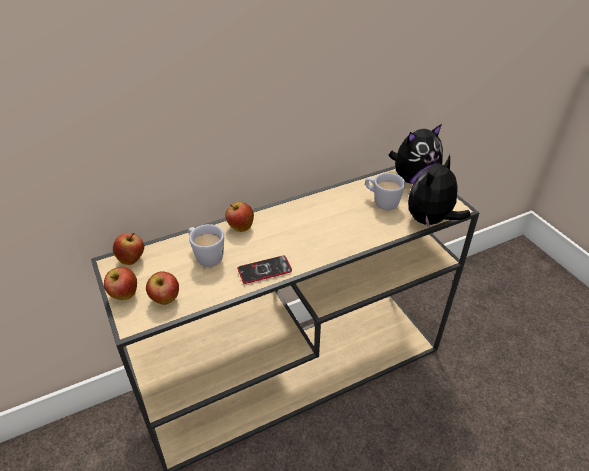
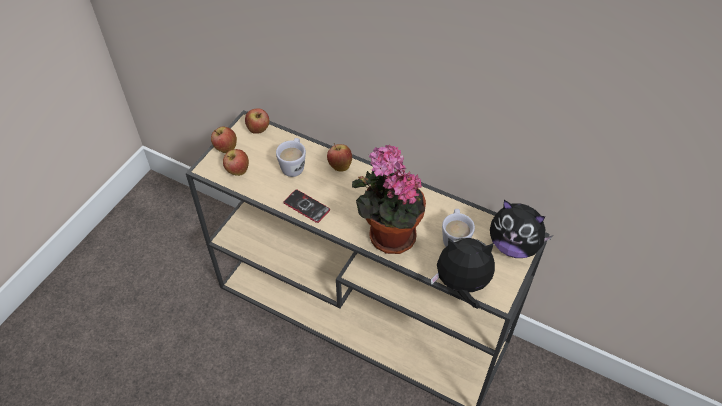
camera: 55 degrees right, 10 degrees up
none -> potted plant [352,145,426,254]

